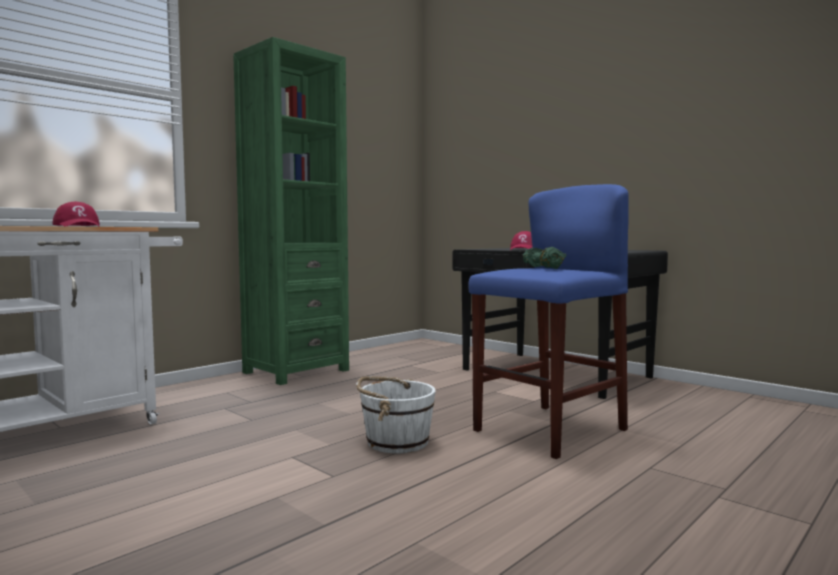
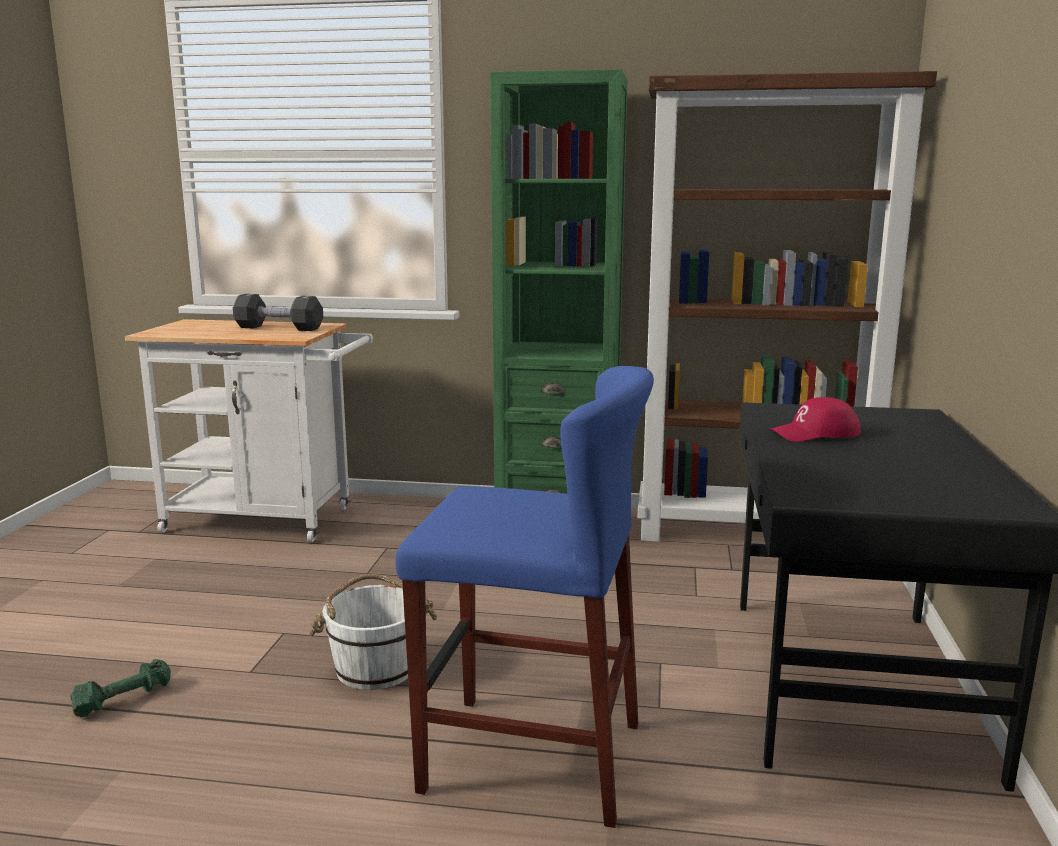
camera: 55 degrees right, 10 degrees up
red cap [52,201,100,227] -> black dumbbell [233,294,323,331]
green dumbbell [523,247,566,269] -> green dumbbell moved to [71,659,171,717]
none -> brown bookcase [637,71,937,542]

